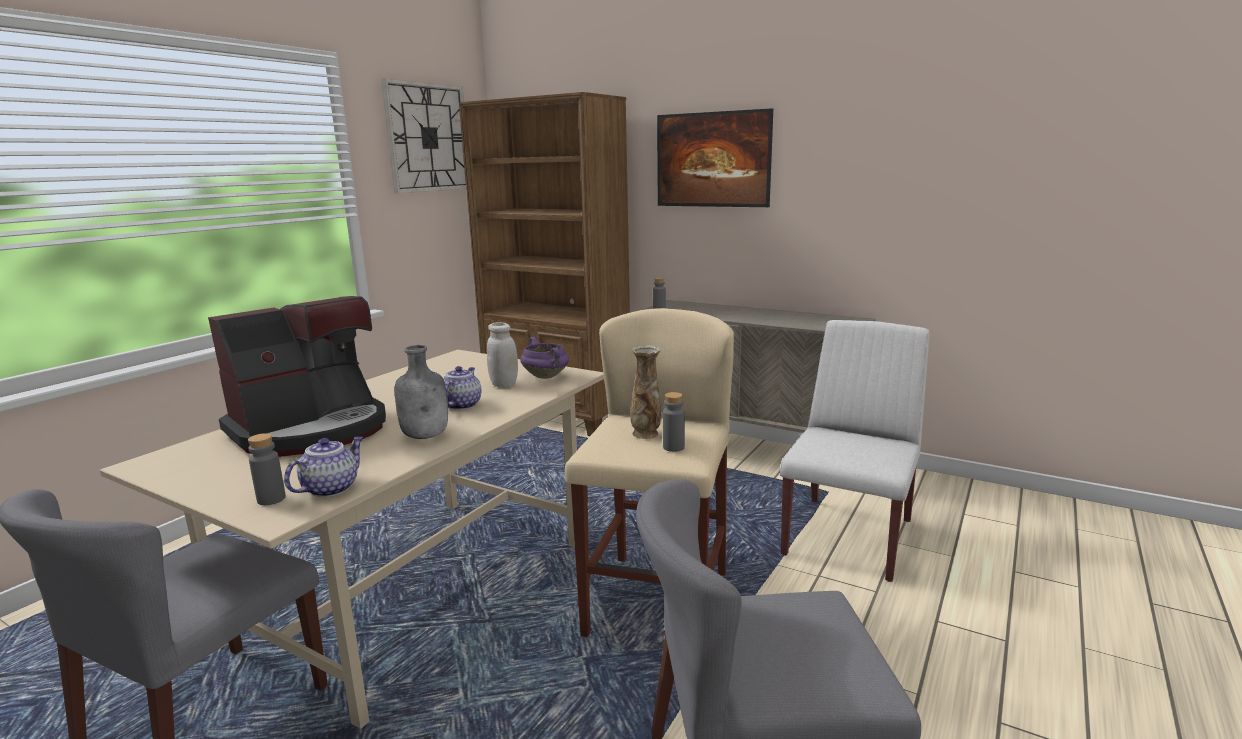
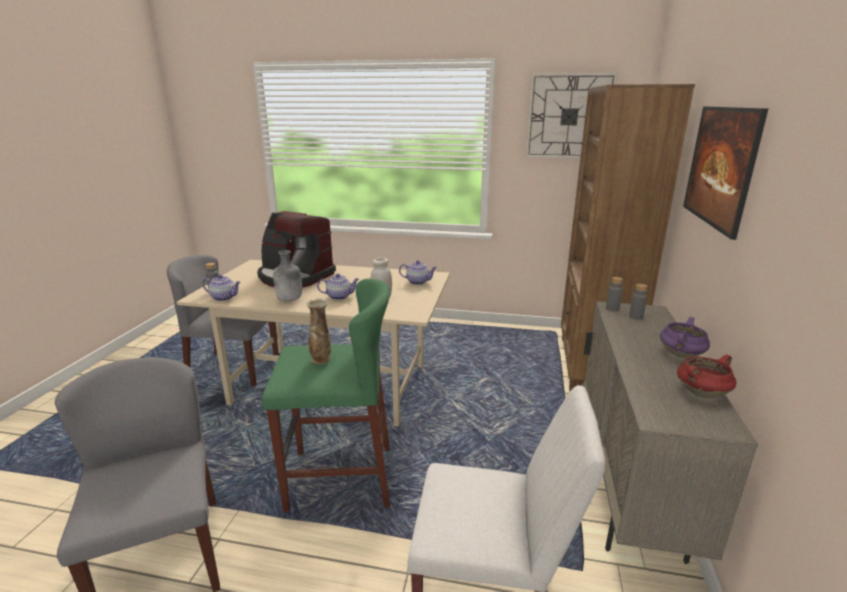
camera: 70 degrees right, 5 degrees up
purple cooking pot [520,337,569,379] -> purple cooking pot moved to [660,317,710,358]
beige stool [565,308,734,637] -> green stool [262,278,390,512]
grey bottle [663,392,685,452] -> grey bottle moved to [629,284,648,320]
none -> teapot [399,260,437,285]
none -> red cooking pot [677,355,737,399]

